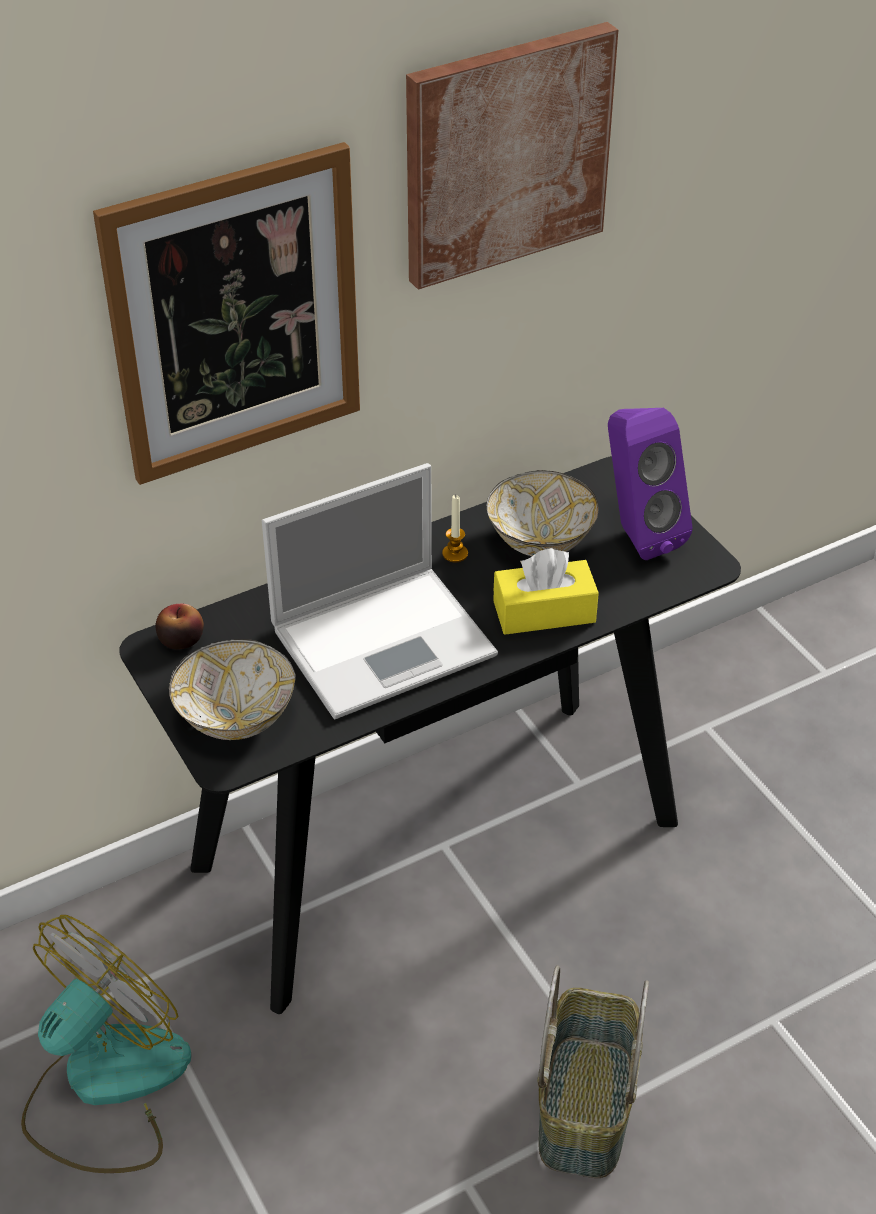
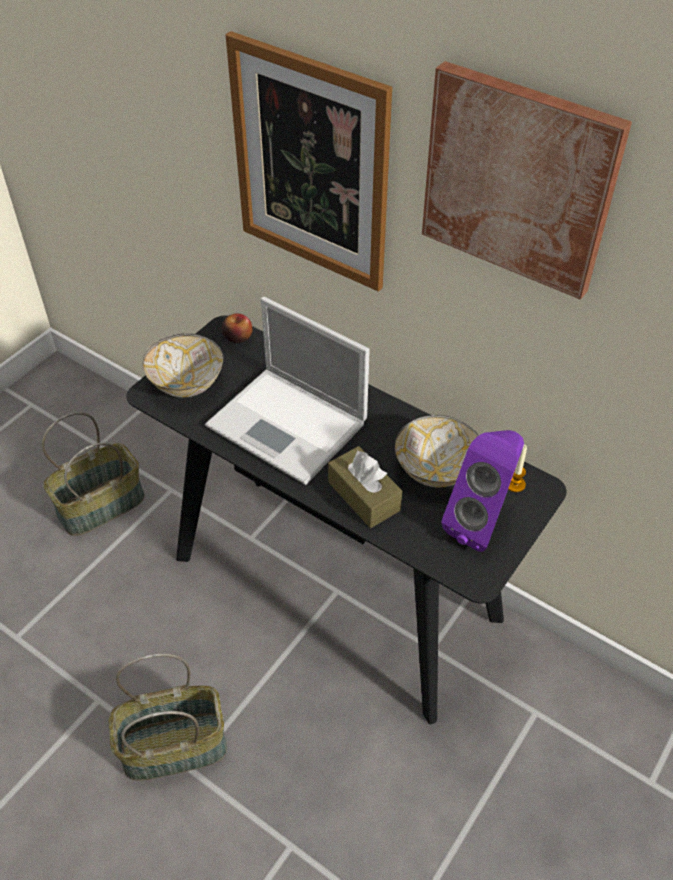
camera: 65 degrees right, 5 degrees up
fan [21,915,191,1173] -> basket [42,412,145,536]
candle [442,495,468,562] -> candle moved to [508,445,527,492]
yellow tissue box [493,548,599,635] -> brown tissue box [328,446,402,528]

